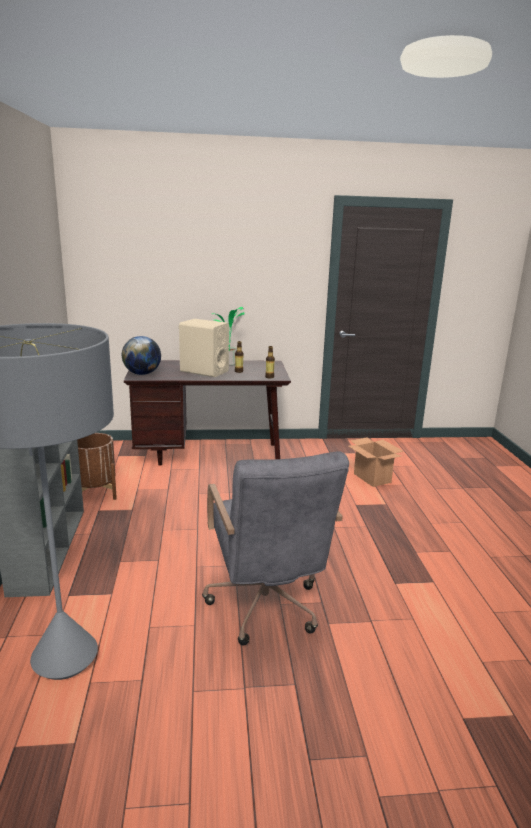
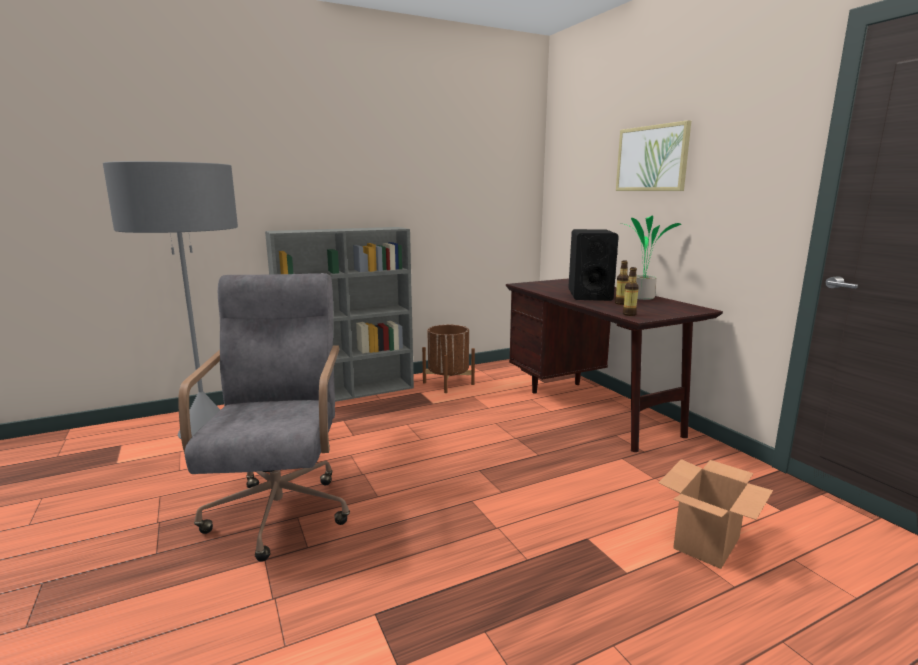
camera: 70 degrees right, 5 degrees down
globe [122,336,161,375] -> none
beige speaker [179,319,229,377] -> black speaker [568,229,619,301]
grey office chair [202,452,349,645] -> grey office chair turned 120 degrees clockwise [178,273,350,562]
none -> picture [616,120,691,191]

